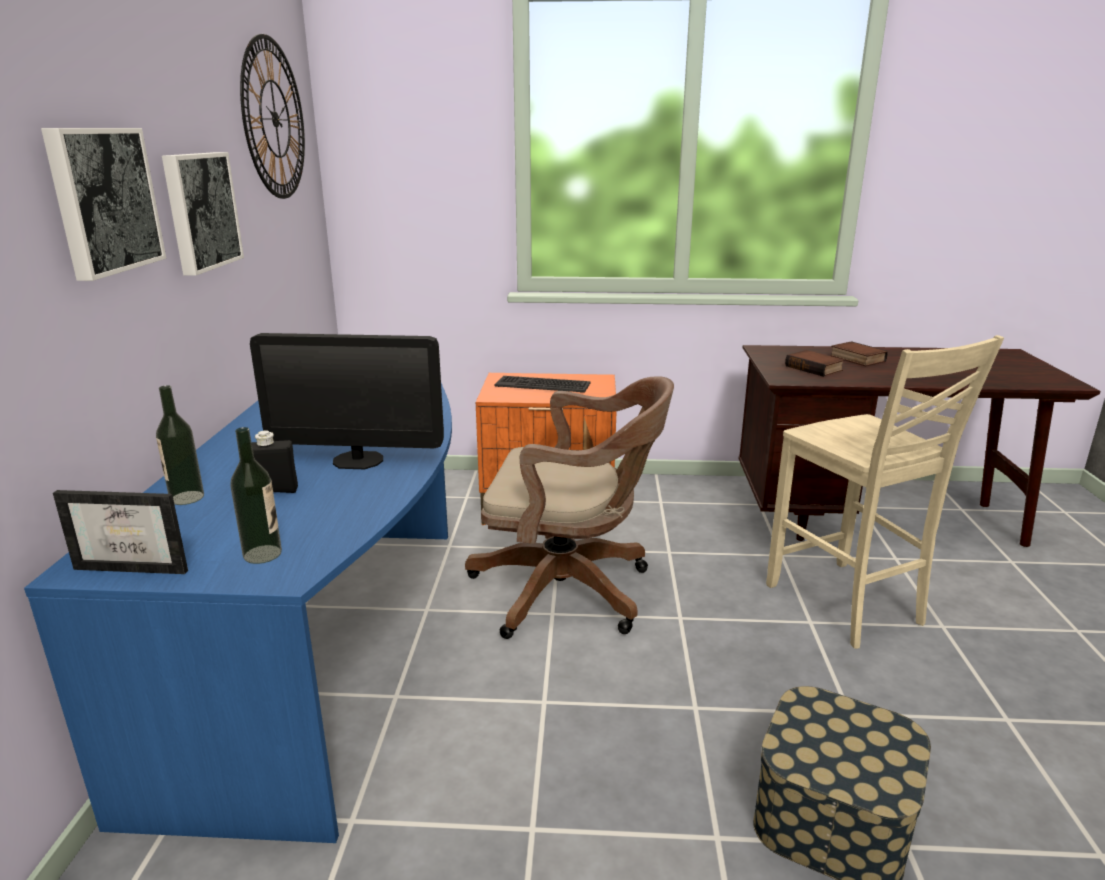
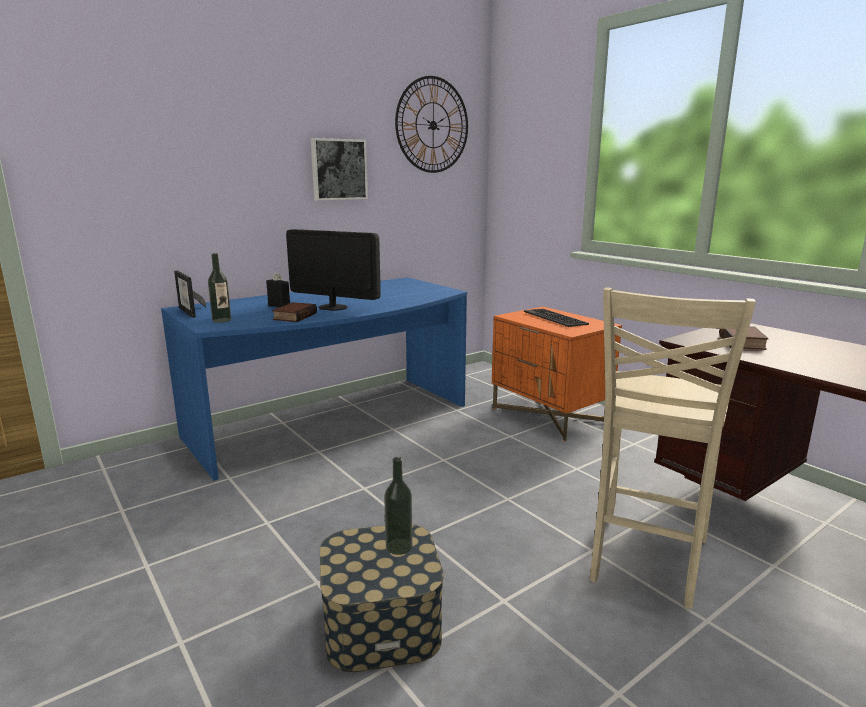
camera: 50 degrees right, 5 degrees down
picture [41,128,166,281] -> none
bottle [156,385,204,505] -> bottle moved to [384,457,412,555]
monitor [250,333,444,469] -> monitor turned 150 degrees clockwise [286,229,381,311]
brown office chair [465,376,674,639] -> none
book [830,341,888,367] -> book moved to [272,302,317,322]

